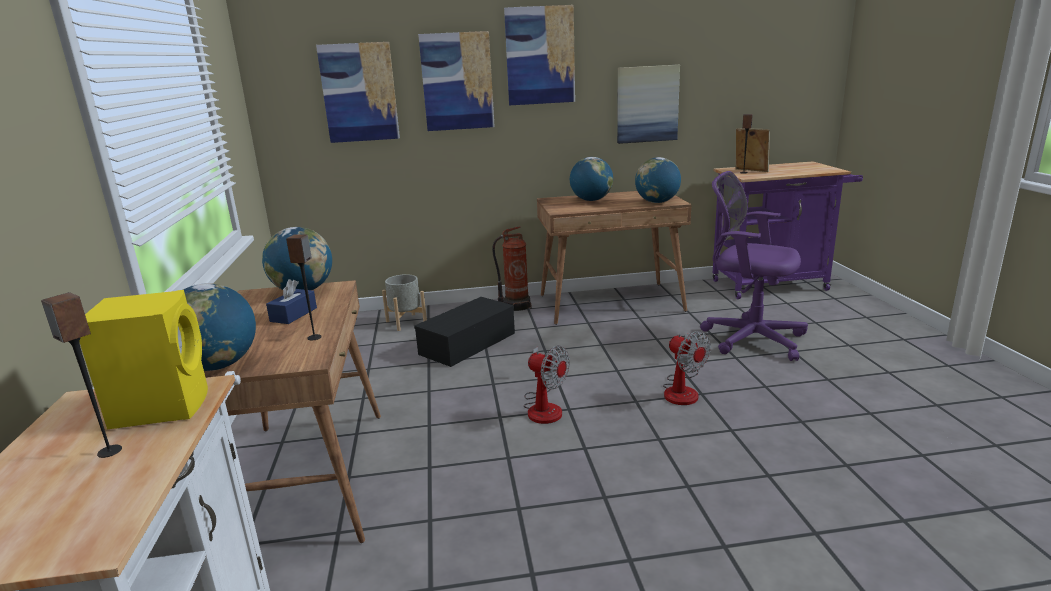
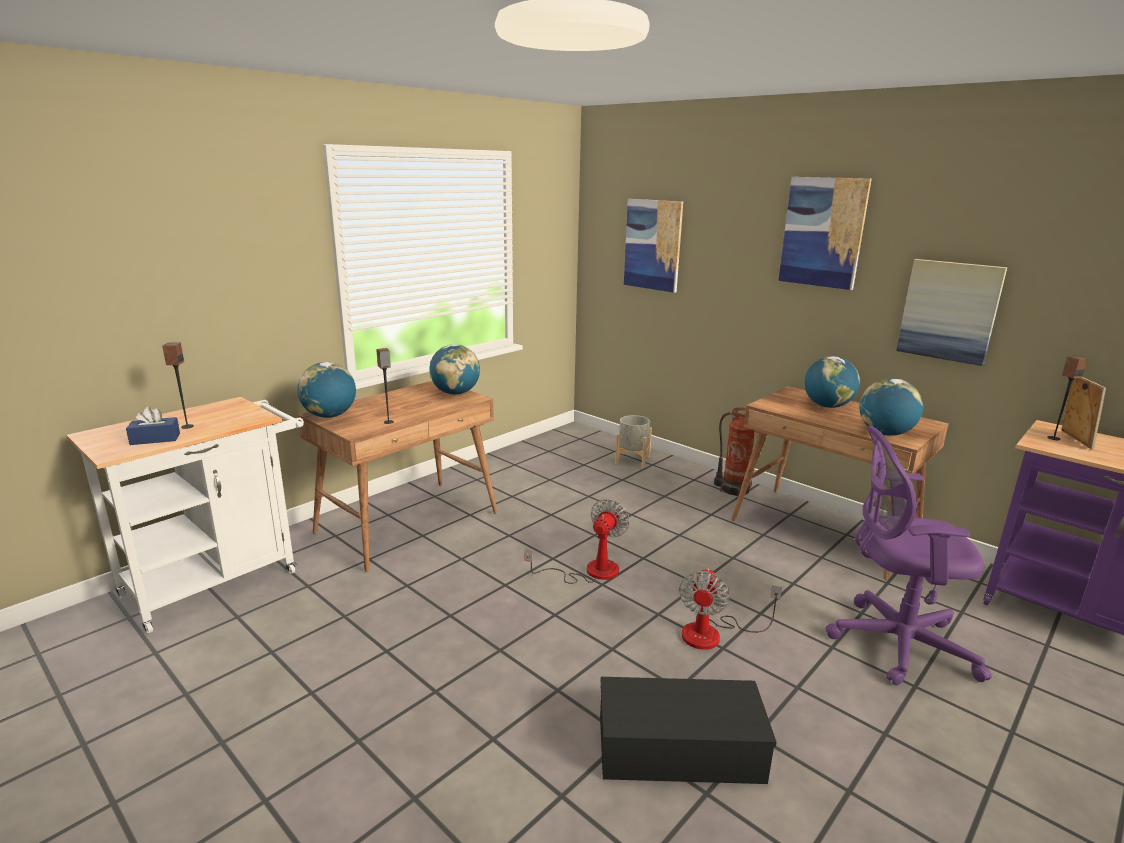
camera: 50 degrees right, 0 degrees up
yellow speaker [80,290,208,430] -> none
blue tissue box [266,279,317,324] -> blue tissue box moved to [126,407,180,445]
black storage box [414,297,515,367] -> black storage box moved to [600,677,777,784]
picture [418,31,495,131] -> none
fan [523,345,570,424] -> fan turned 150 degrees counterclockwise [524,499,630,584]
purple office chair [700,171,808,361] -> purple office chair turned 75 degrees counterclockwise [826,426,992,685]

